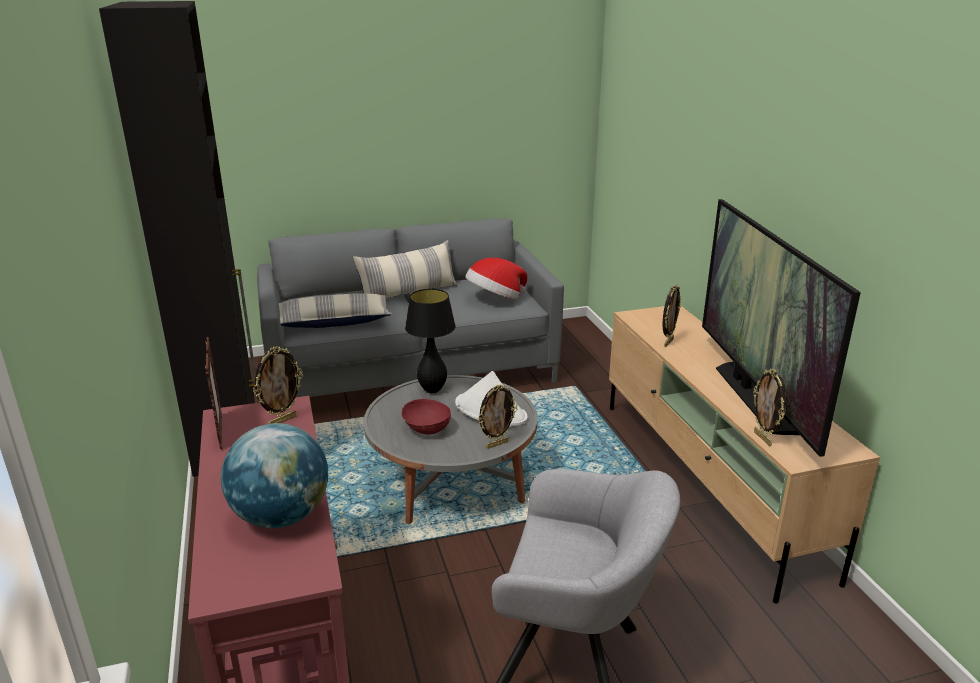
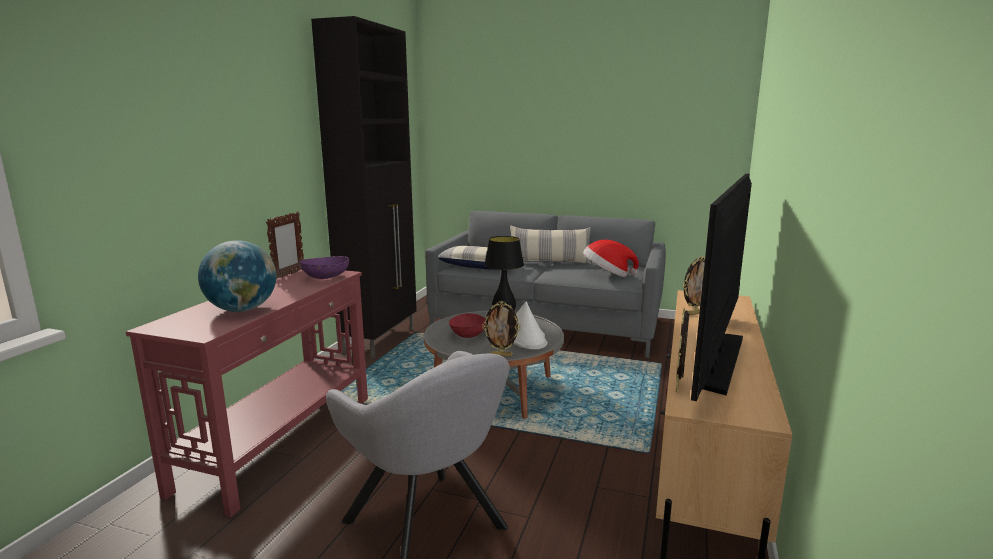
camera: 35 degrees right, 10 degrees down
picture frame [253,346,303,424] -> purple bowl [300,256,349,279]

